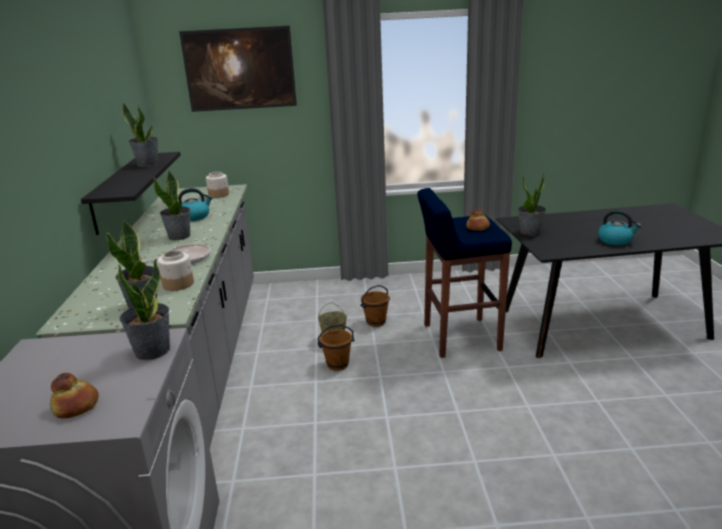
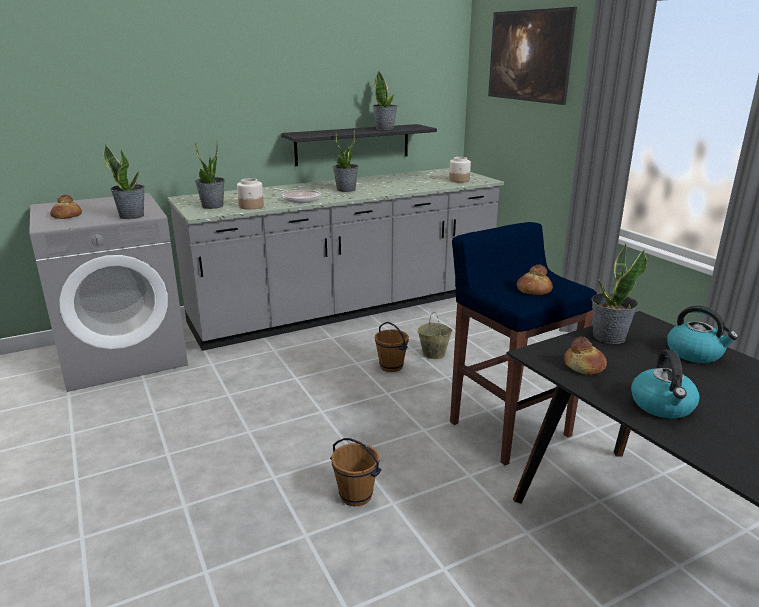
camera: 65 degrees right, 0 degrees up
kettle [178,188,212,221] -> kettle moved to [667,305,738,363]
brown bucket [360,285,390,327] -> brown bucket moved to [330,438,381,506]
none -> bread [564,337,607,375]

